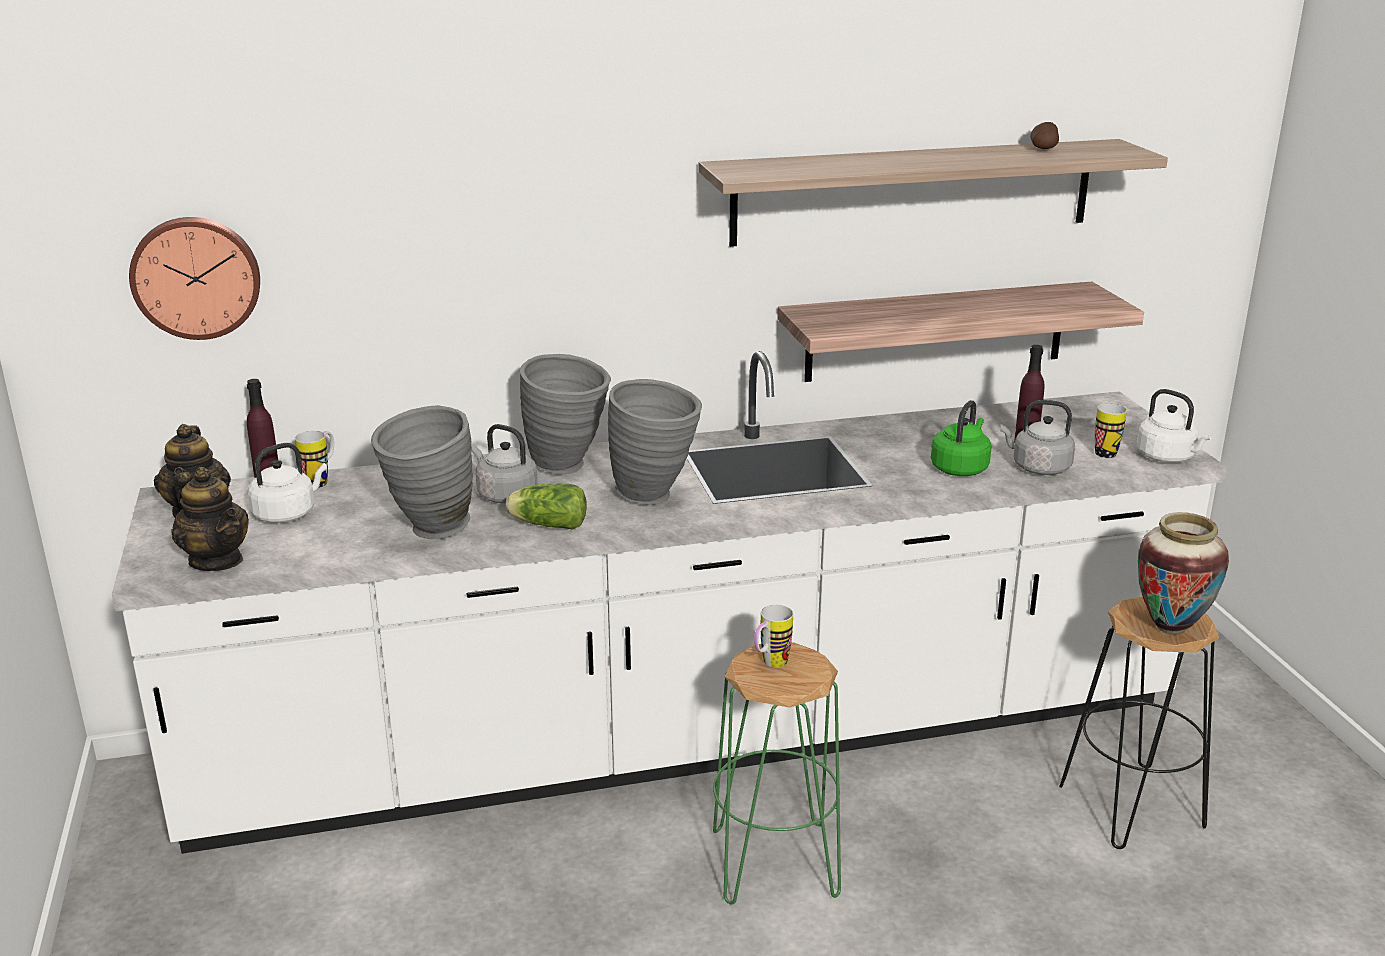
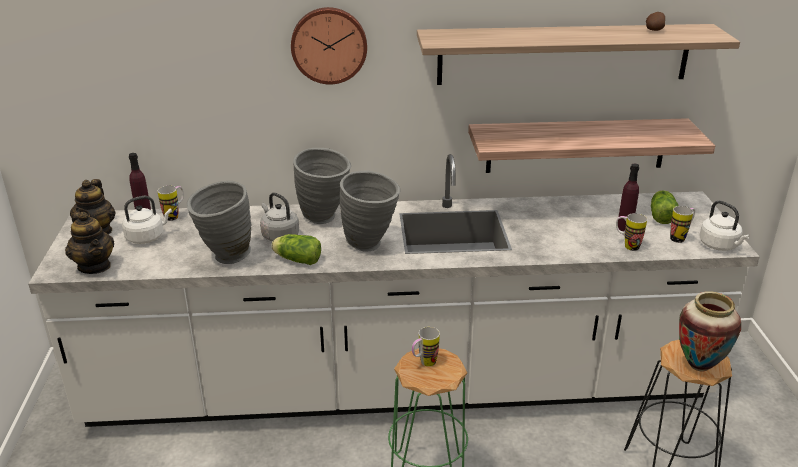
camera: 10 degrees right, 5 degrees up
wall clock [129,217,260,340] -> wall clock moved to [291,7,367,85]
green kettle [931,400,992,476] -> none
grey kettle [1000,400,1075,475] -> mug [616,213,647,251]
none -> lettuce [651,190,679,224]

